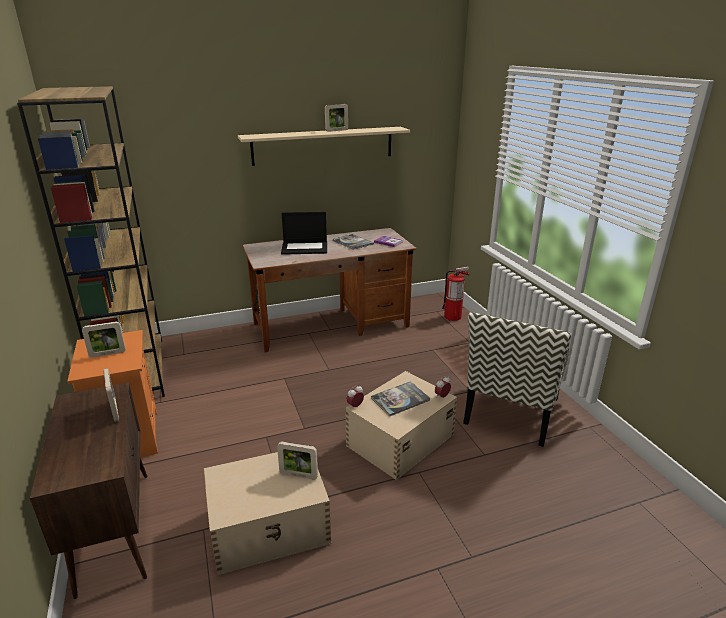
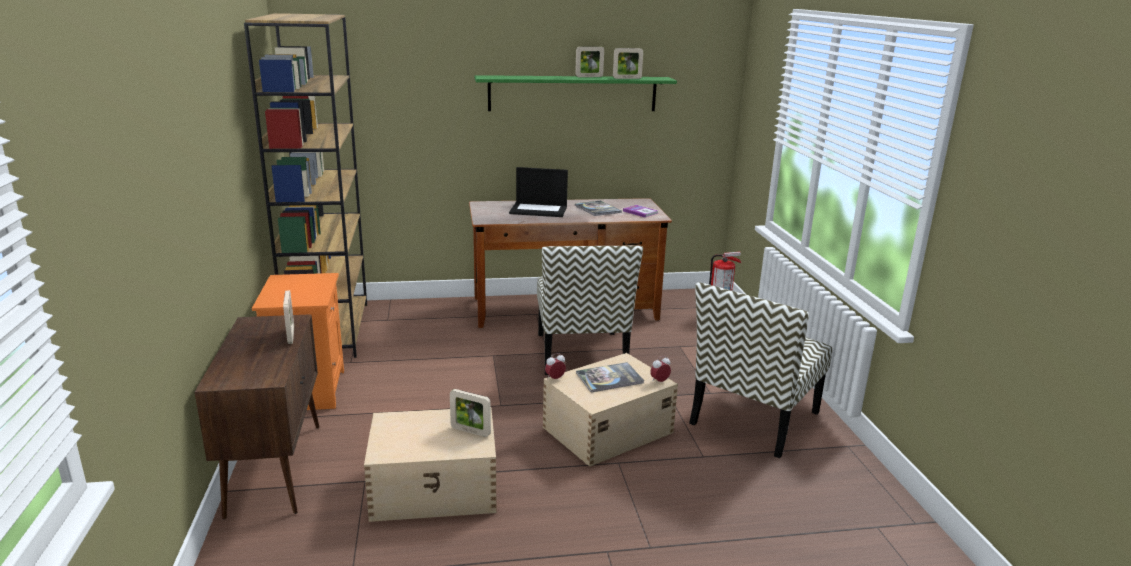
camera: 10 degrees right, 5 degrees down
picture frame [82,321,125,358] -> picture frame moved to [613,48,643,79]
beige shelf [238,127,410,166] -> green shelf [474,75,677,111]
none -> chair [537,246,643,375]

